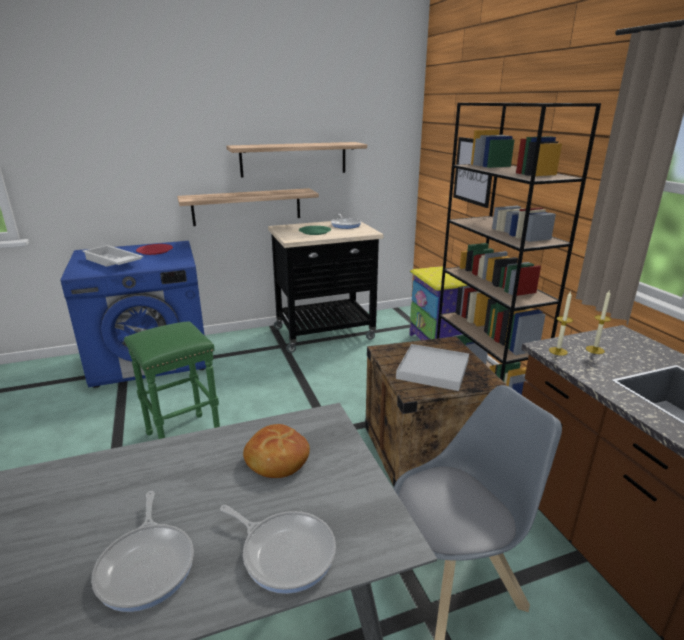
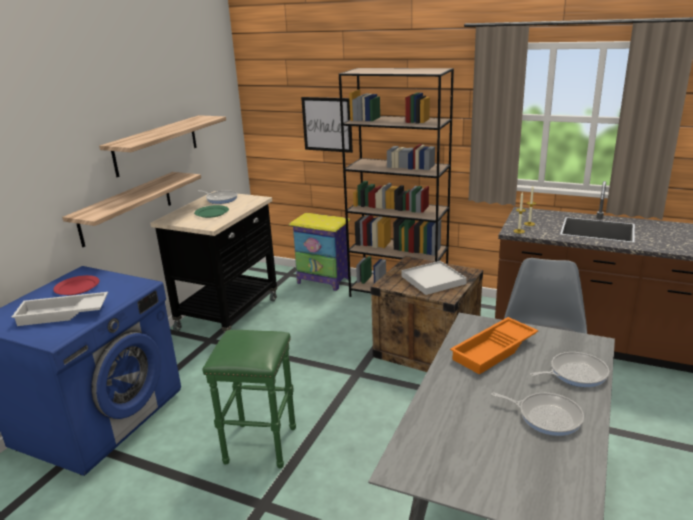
camera: 45 degrees left, 0 degrees up
bread [243,424,310,478] -> orange tray [450,317,538,375]

